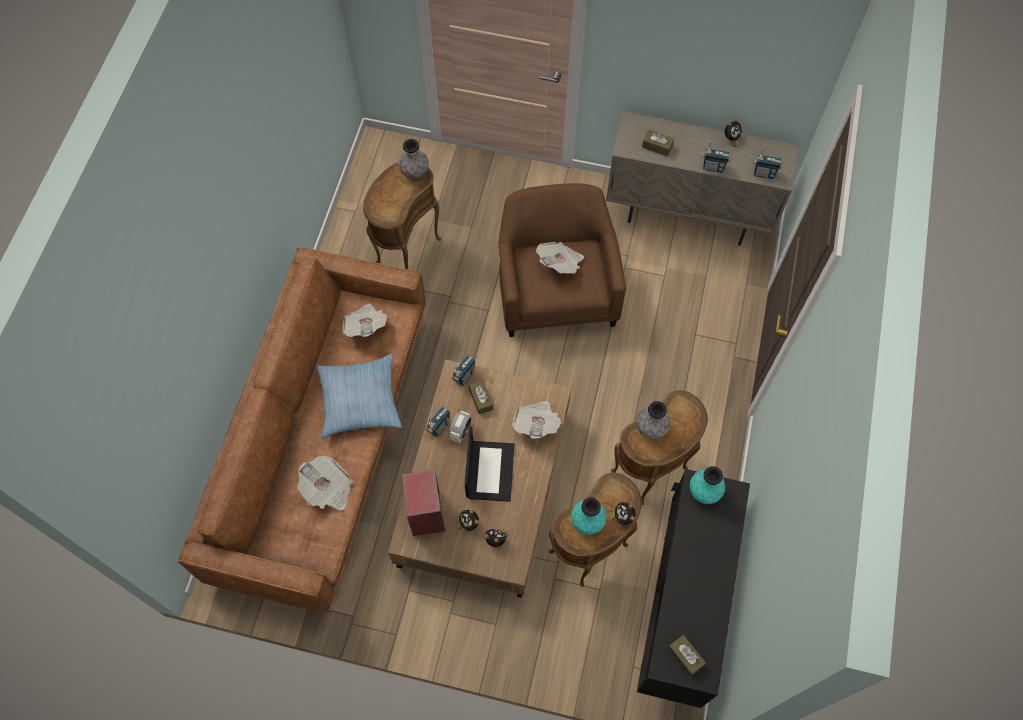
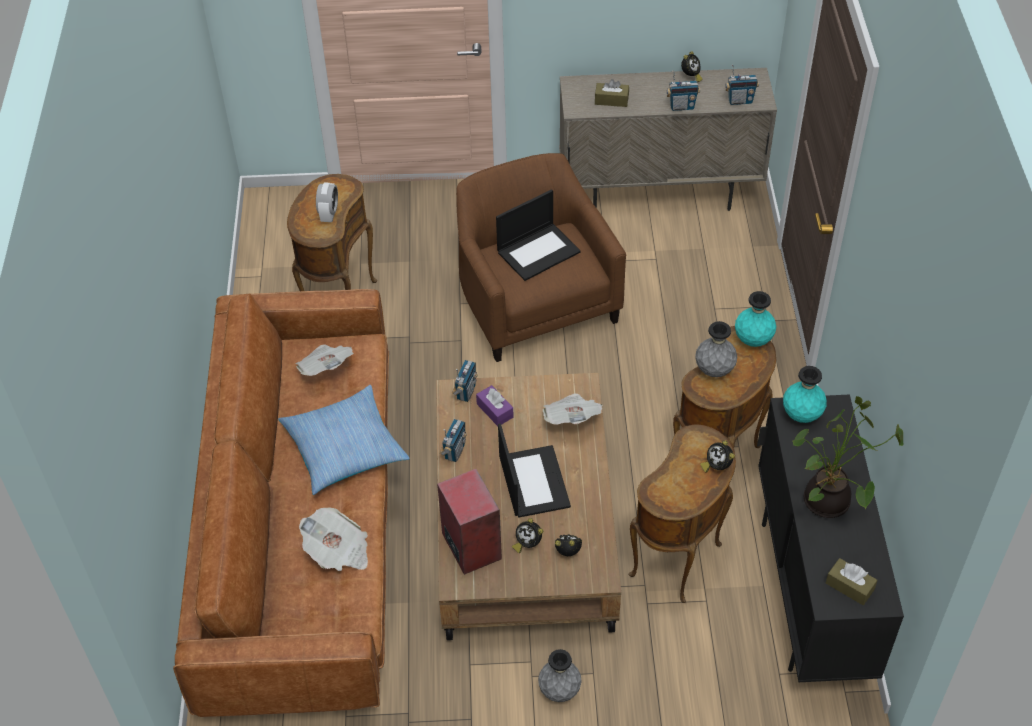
camera: 15 degrees left, 15 degrees down
grey vase [398,139,429,179] -> grey vase moved to [538,649,582,702]
alarm clock [449,411,472,444] -> alarm clock moved to [316,182,338,222]
brown tissue box [469,380,493,414] -> purple tissue box [476,385,514,426]
newspaper [536,242,584,274] -> laptop [496,189,581,281]
turquoise vase [571,497,607,535] -> turquoise vase moved to [735,291,776,347]
none -> potted plant [793,396,904,518]

